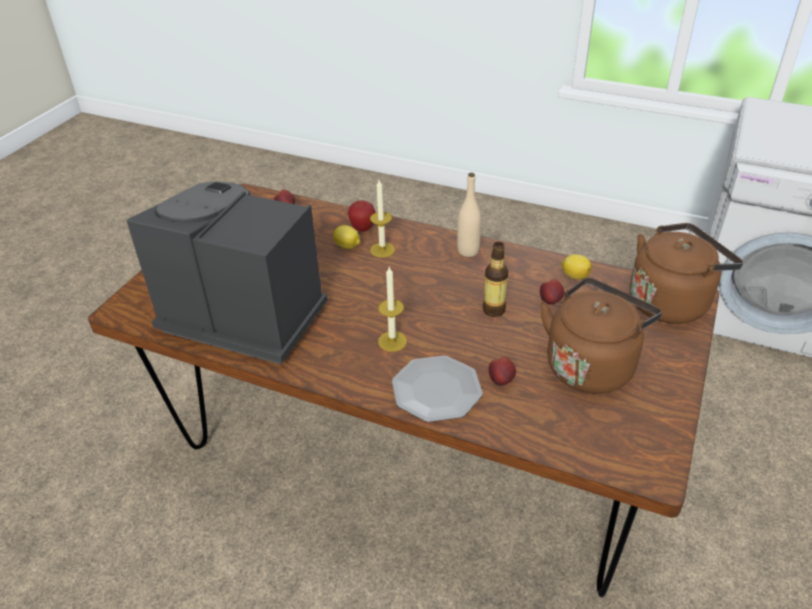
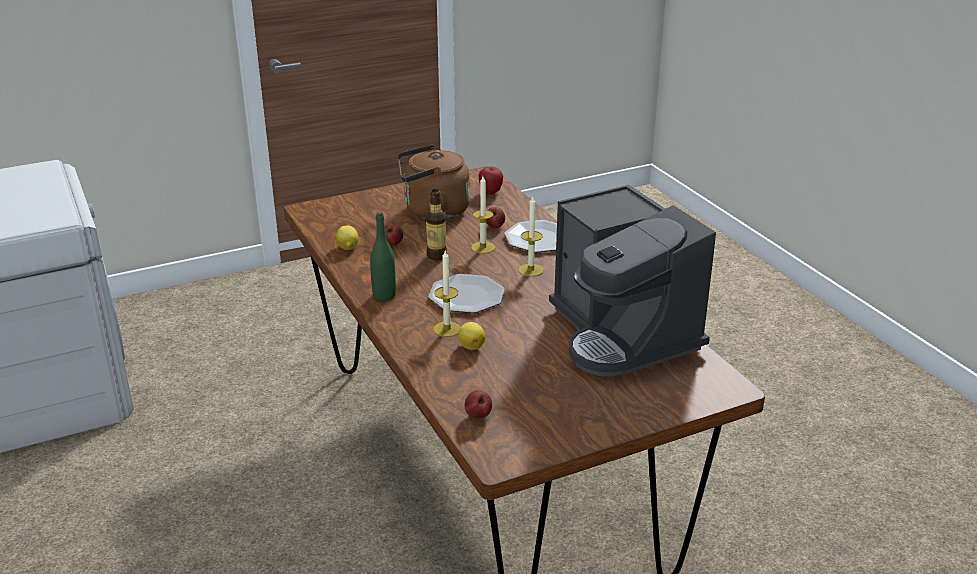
camera: 140 degrees left, 10 degrees down
apple [348,200,376,231] -> apple moved to [479,167,503,195]
beige bottle [457,173,482,257] -> green bottle [370,212,396,301]
brown kettle [630,223,743,324] -> none
none -> plate [428,274,505,313]
none -> candle [471,176,495,254]

